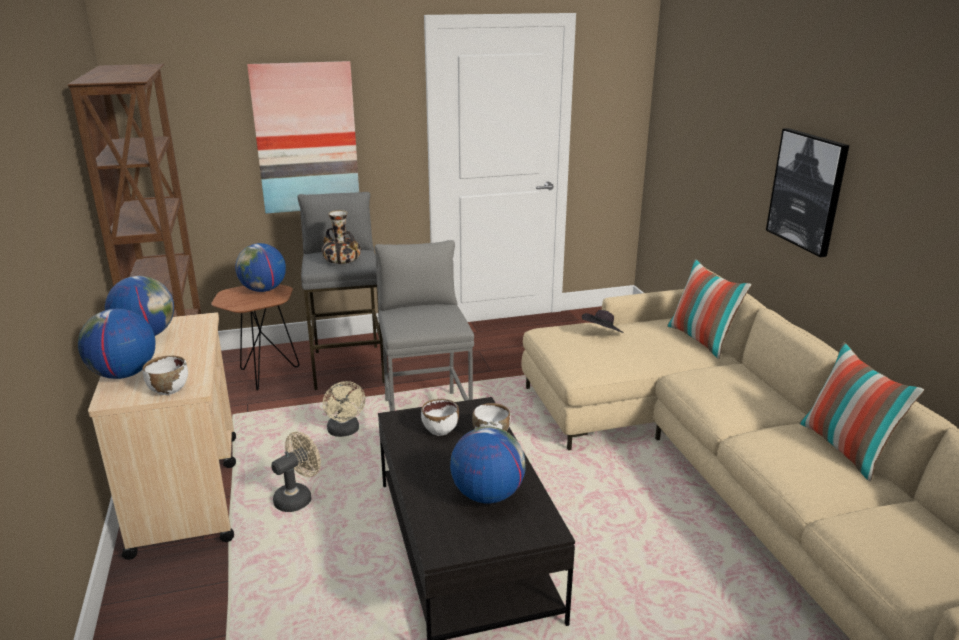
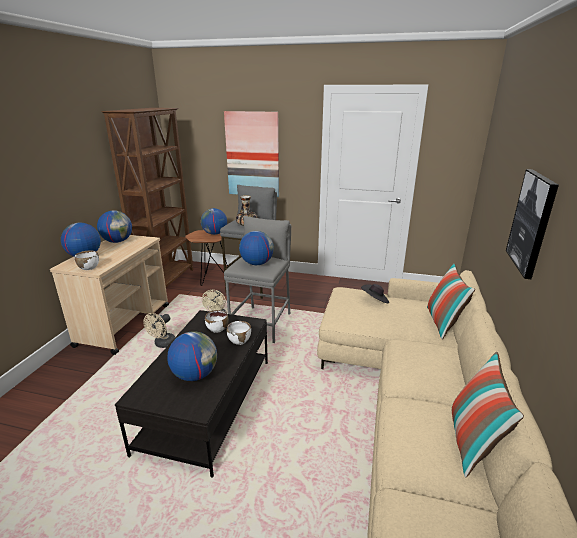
camera: 30 degrees right, 0 degrees up
beige fan [271,431,321,512] -> beige fan turned 135 degrees clockwise [143,313,175,348]
none -> globe [239,231,274,265]

